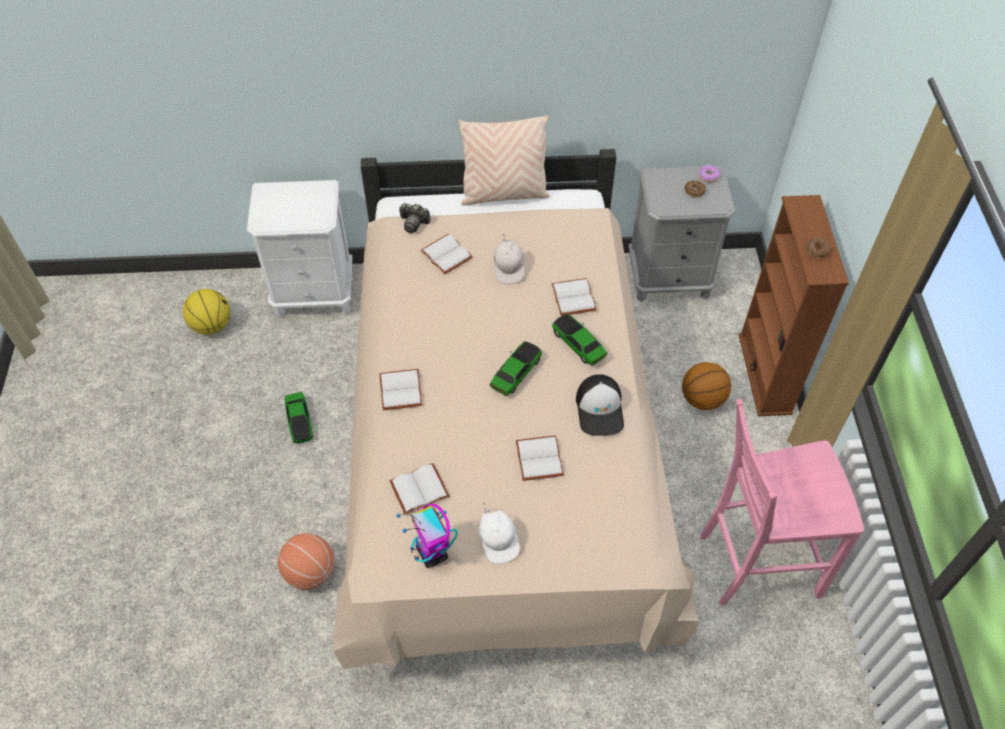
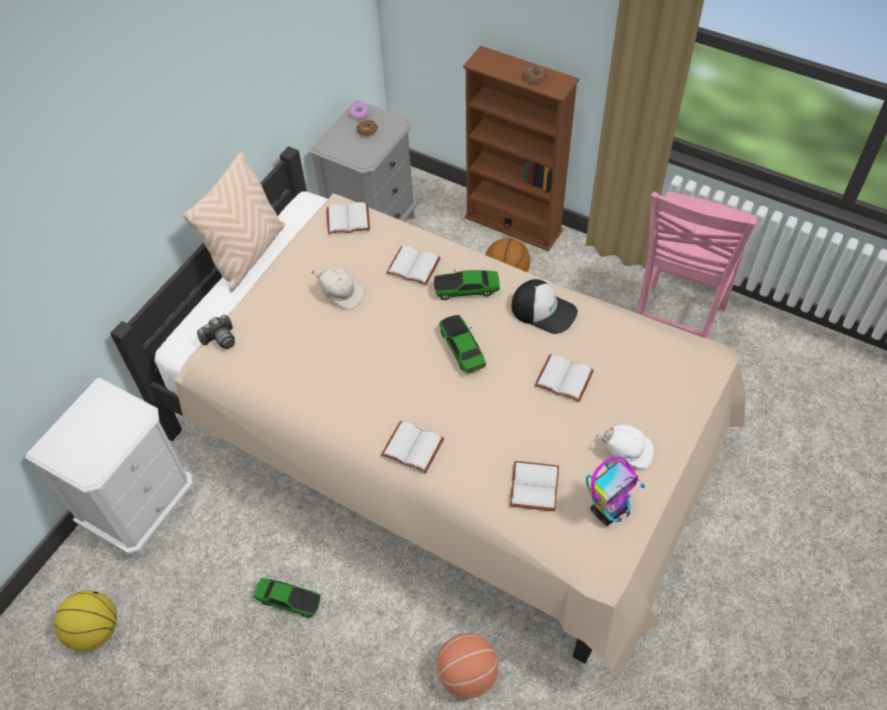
camera: 55 degrees left, 0 degrees up
toy robot [396,504,458,568] -> toy robot turned 45 degrees counterclockwise [586,457,645,526]
white book [420,234,473,274] -> white book moved to [327,202,370,234]

